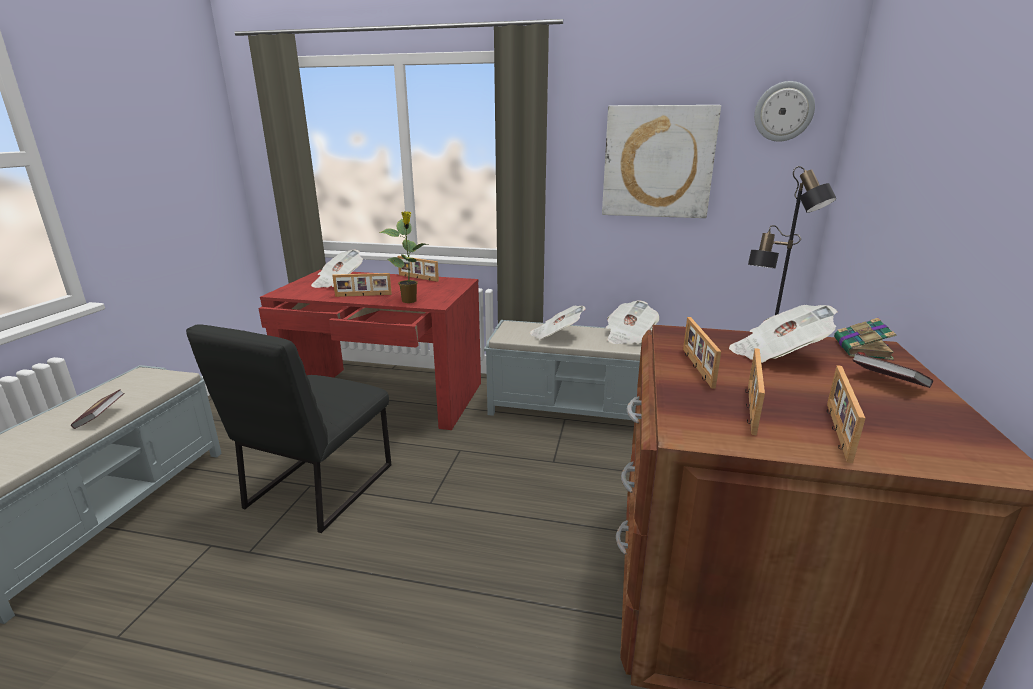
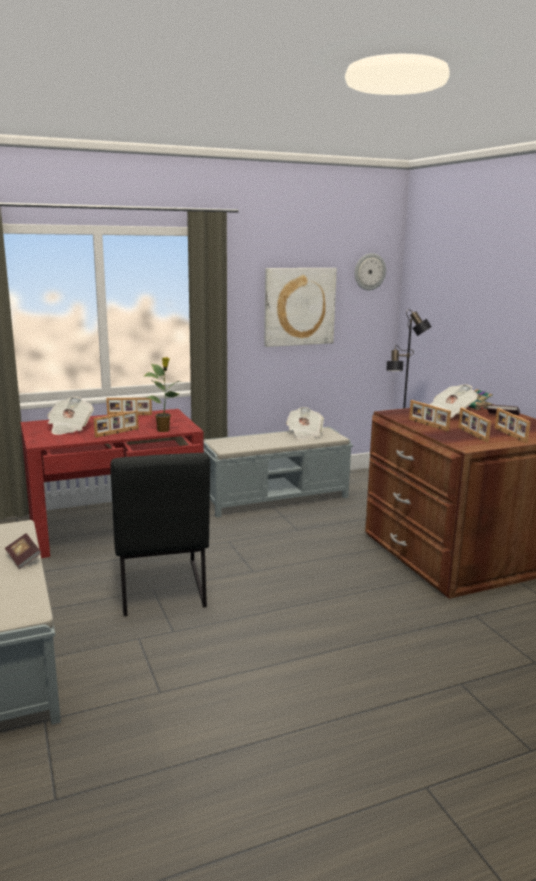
camera: 35 degrees left, 5 degrees down
newspaper [530,305,586,340] -> none

